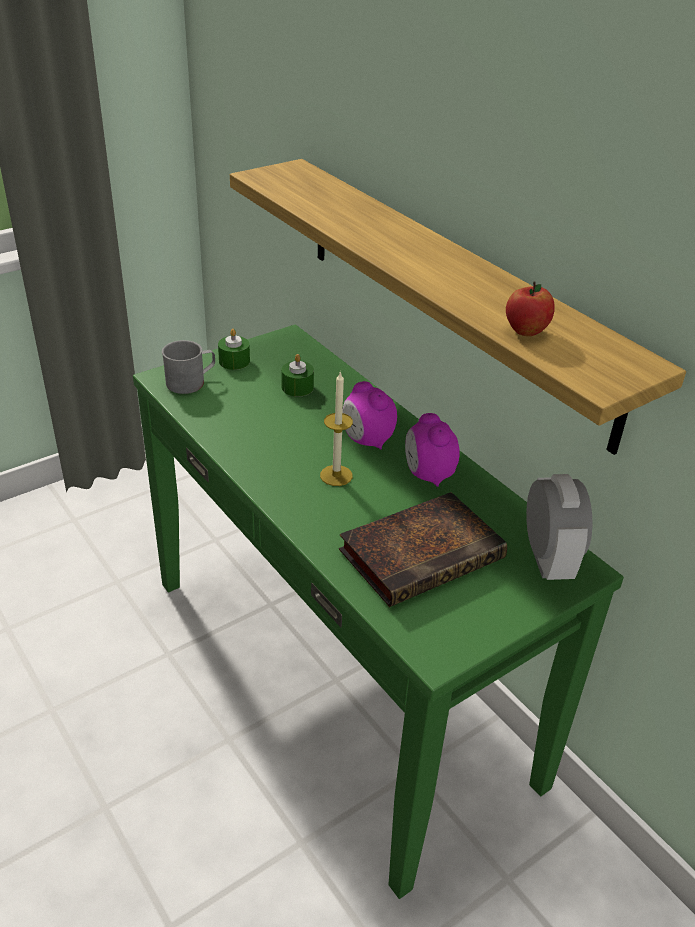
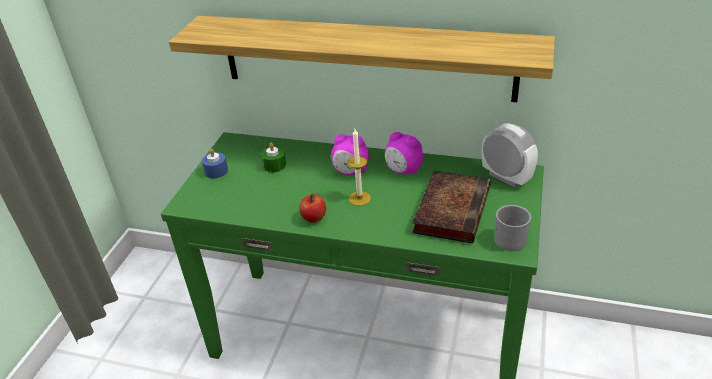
camera: 35 degrees left, 0 degrees up
grey mug [162,340,215,394] -> grey mug moved to [494,205,531,251]
green candle [218,329,250,370] -> blue candle [202,148,228,178]
apple [506,281,555,336] -> apple moved to [299,194,326,223]

